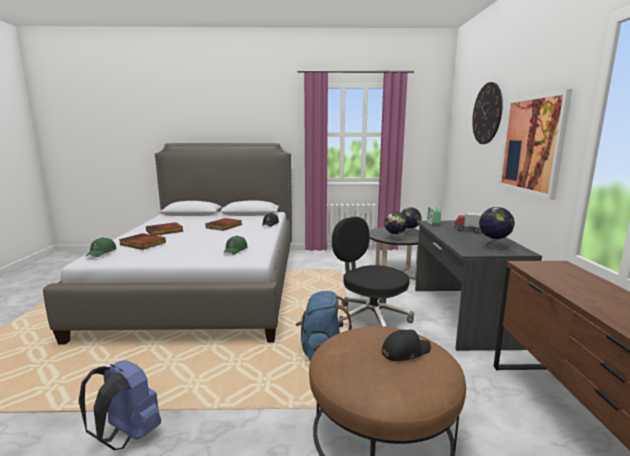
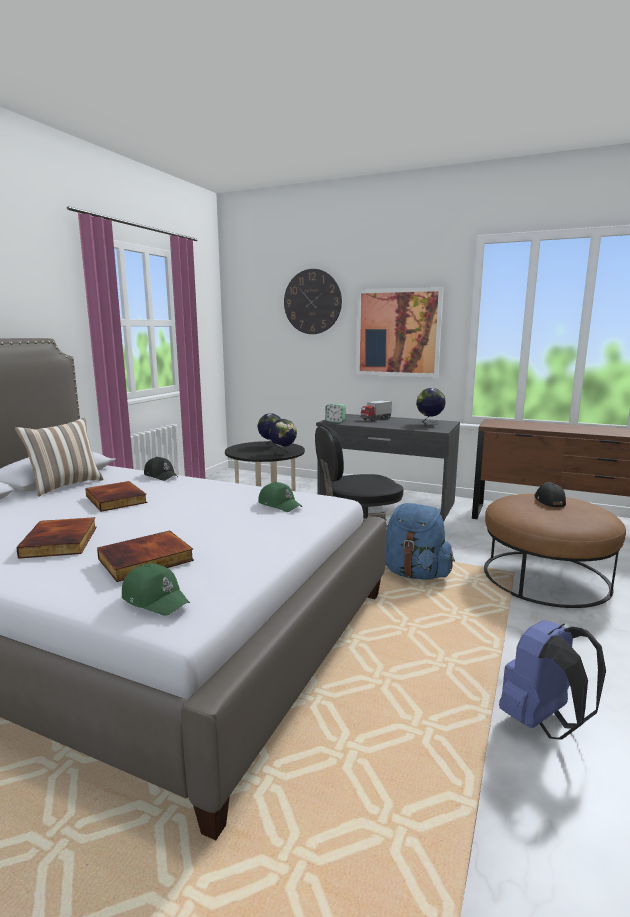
camera: 65 degrees left, 0 degrees up
none -> pillow [15,418,103,497]

